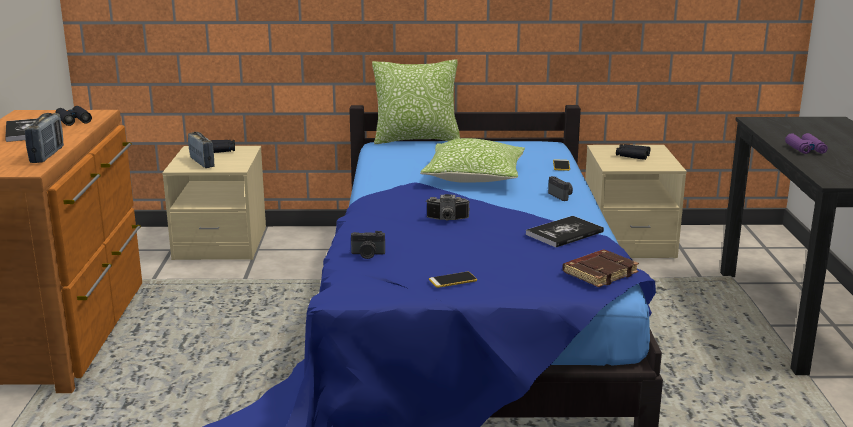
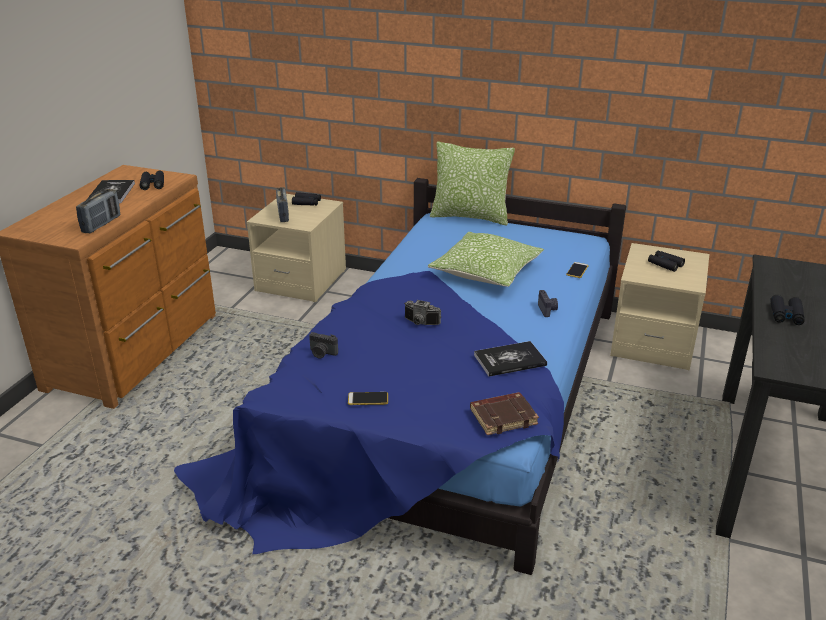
camera: 20 degrees right, 10 degrees up
purple binoculars [785,133,828,154] -> black binoculars [770,295,805,325]

